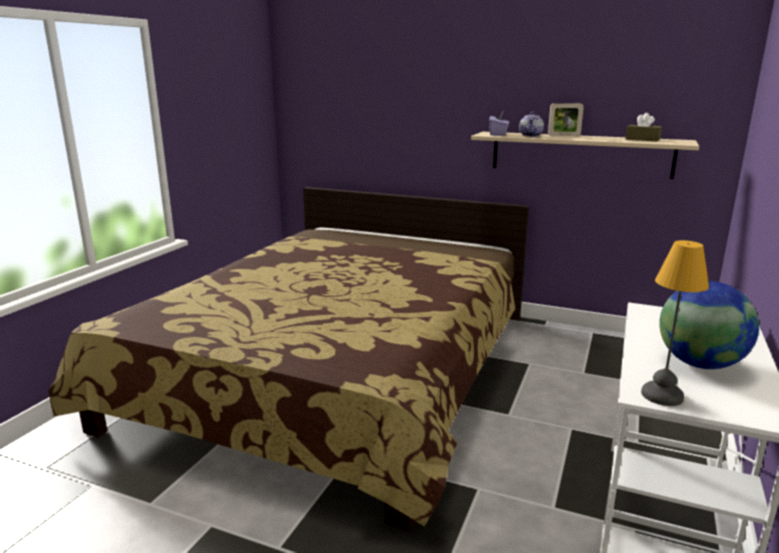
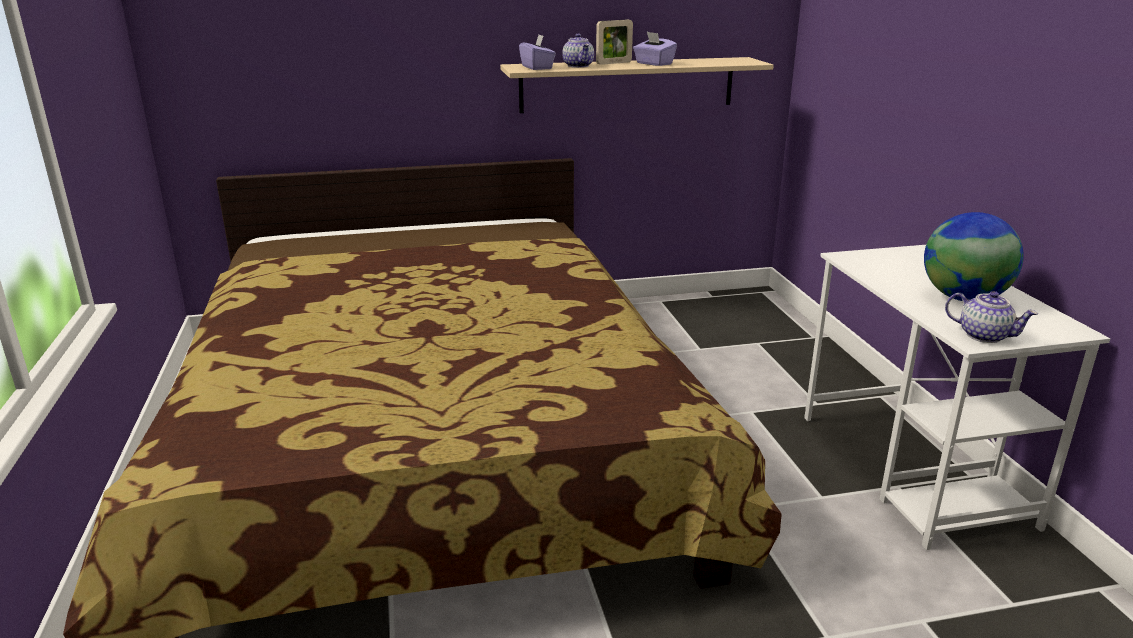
camera: 35 degrees left, 5 degrees up
brown tissue box [625,113,662,142] -> none
table lamp [641,240,709,406] -> teapot [945,291,1038,343]
none -> purple tissue box [633,32,677,66]

